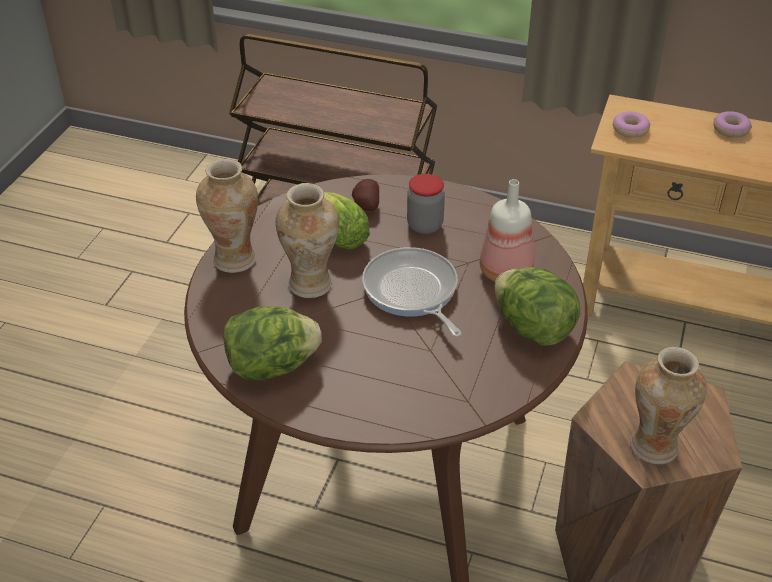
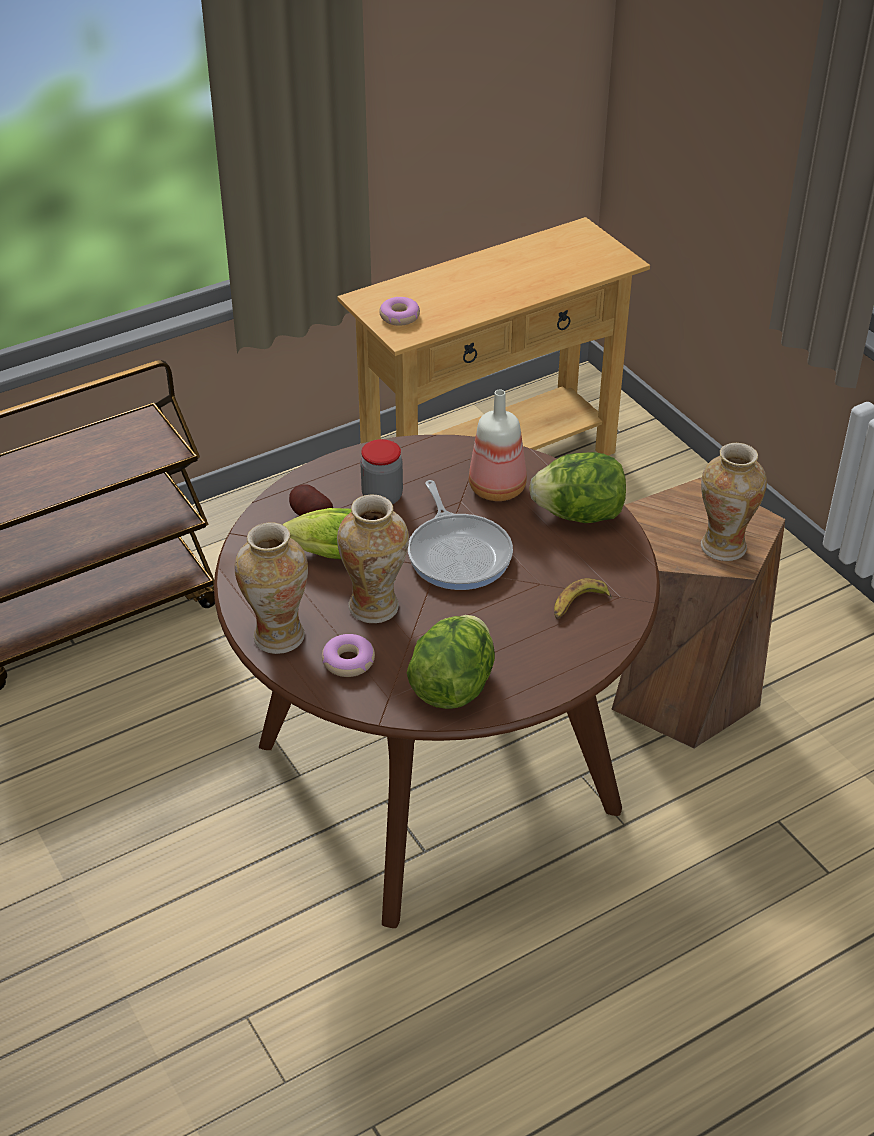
camera: 50 degrees left, 0 degrees up
frying pan [362,247,462,337] -> frying pan turned 120 degrees counterclockwise [408,480,513,590]
donut [713,111,752,138] -> donut moved to [322,634,375,677]
none -> banana [554,578,612,619]

